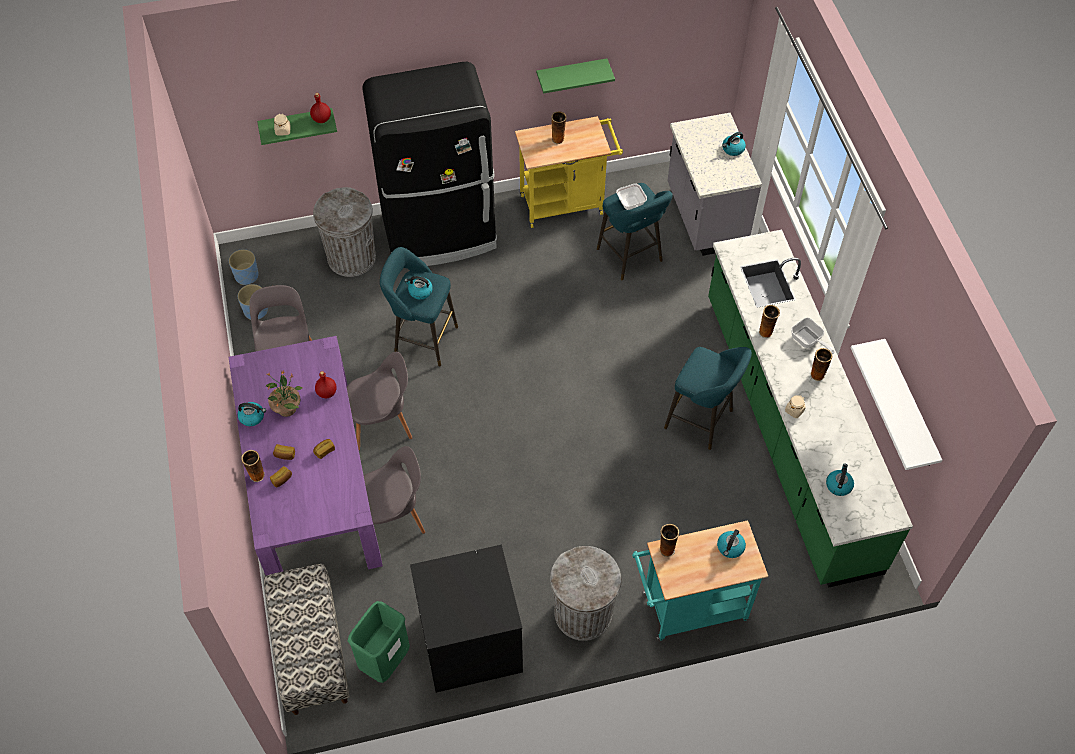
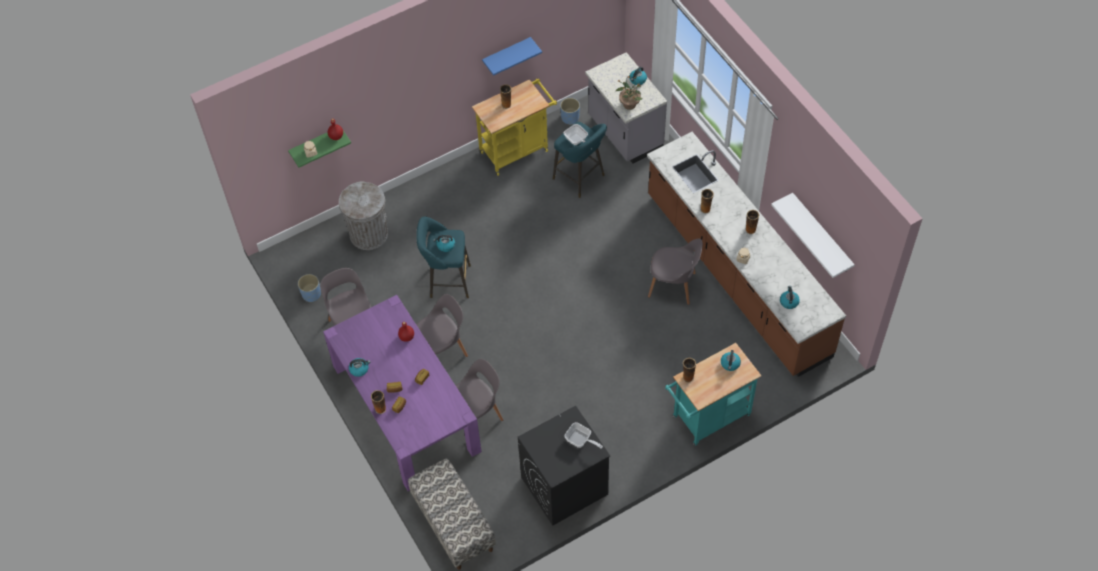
camera: 15 degrees left, 0 degrees up
blue planter [229,249,259,285] -> blue planter moved to [560,98,580,125]
potted plant [265,370,302,417] -> potted plant moved to [615,76,643,110]
green trash can [348,601,410,683] -> none
black fridge [362,62,497,266] -> none
green shelf [536,58,615,94] -> blue shelf [482,37,542,76]
grey trash can [550,546,621,641] -> none
turquoise stool [664,347,752,450] -> grey chair [648,238,703,305]
green counter [708,230,913,588] -> brown counter [647,132,846,377]
frying pan [791,317,835,354] -> frying pan moved to [564,422,603,449]

